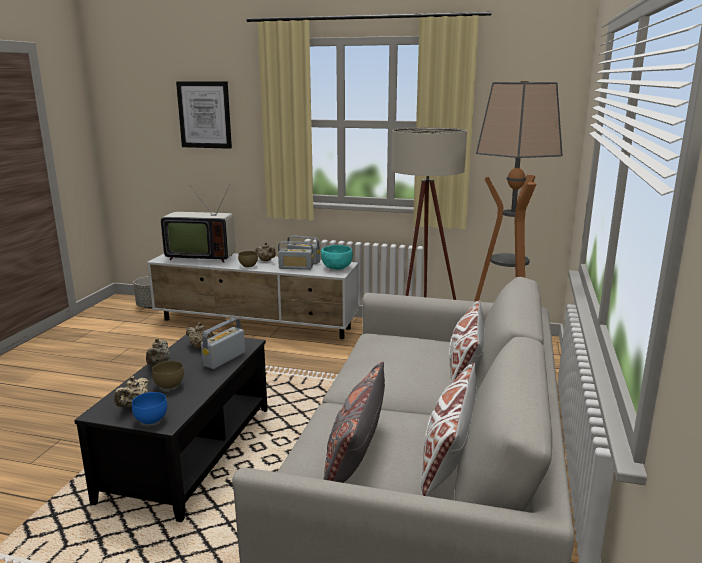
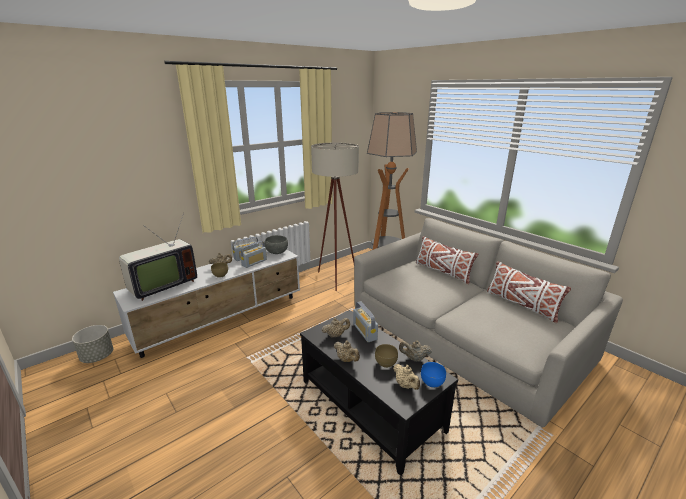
camera: 55 degrees left, 5 degrees up
picture [176,81,232,149] -> none
turquoise bowl [321,245,353,270] -> grey bowl [264,235,288,254]
grey pillow [323,361,385,483] -> none
none -> beige teapot [399,340,432,362]

